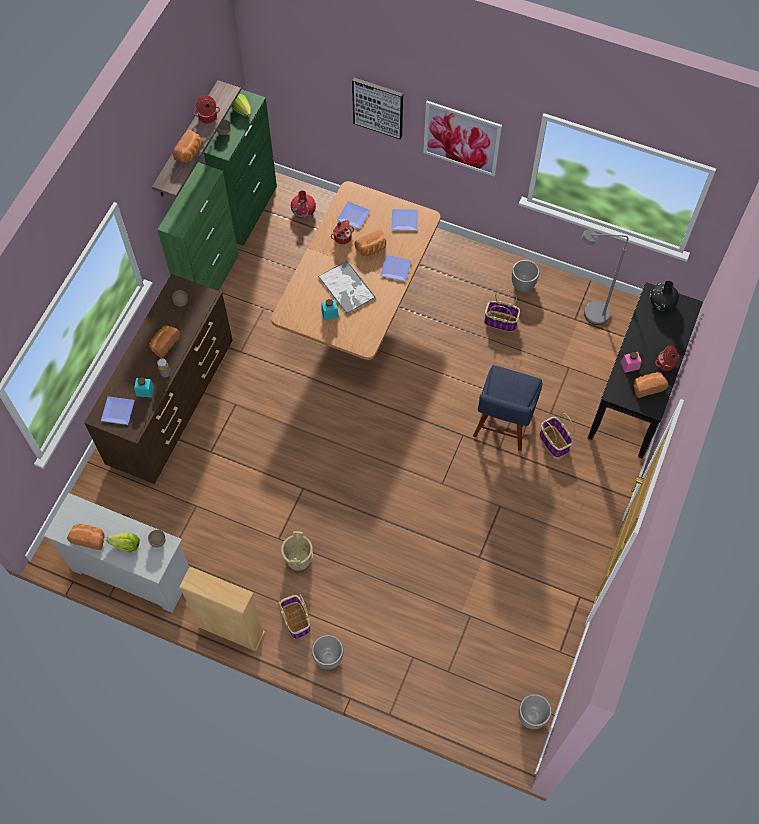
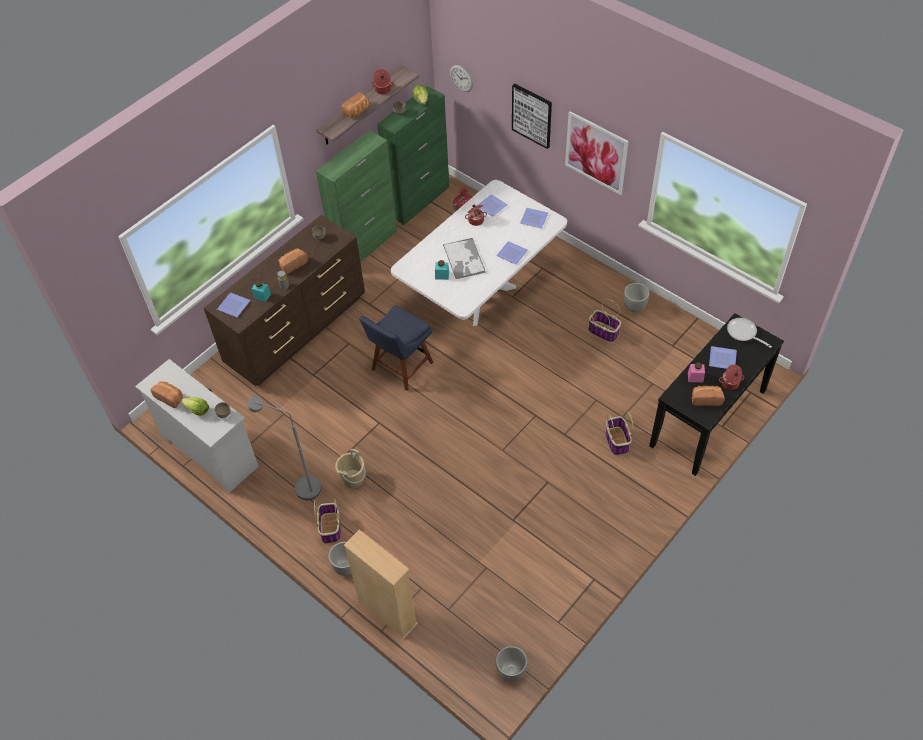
camera: 20 degrees right, 10 degrees down
beige bookcase [179,567,265,651] -> beige bookcase moved to [344,530,418,639]
brown dining table [271,181,441,360] -> white dining table [391,180,567,326]
bread [354,230,386,256] -> none
blue chair [473,365,542,451] -> blue chair moved to [359,305,433,391]
grey floor lamp [582,229,628,325] -> grey floor lamp moved to [247,396,321,500]
black vase [650,281,679,311] -> frying pan [727,318,772,348]
none -> wall clock [450,65,473,92]
none -> plate [709,346,737,369]

